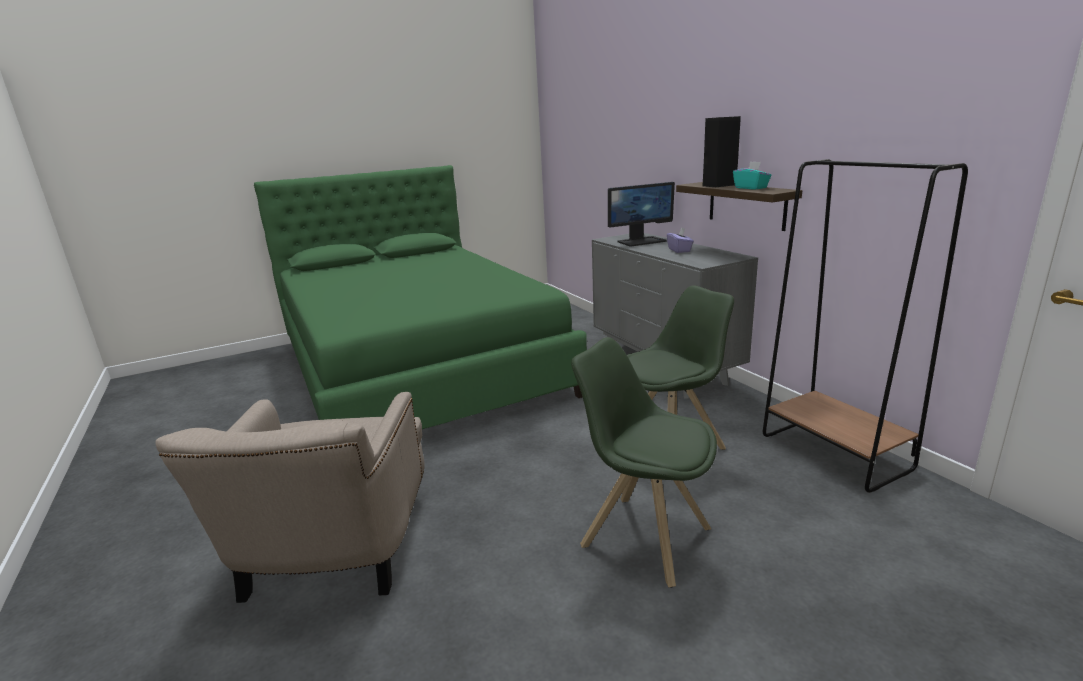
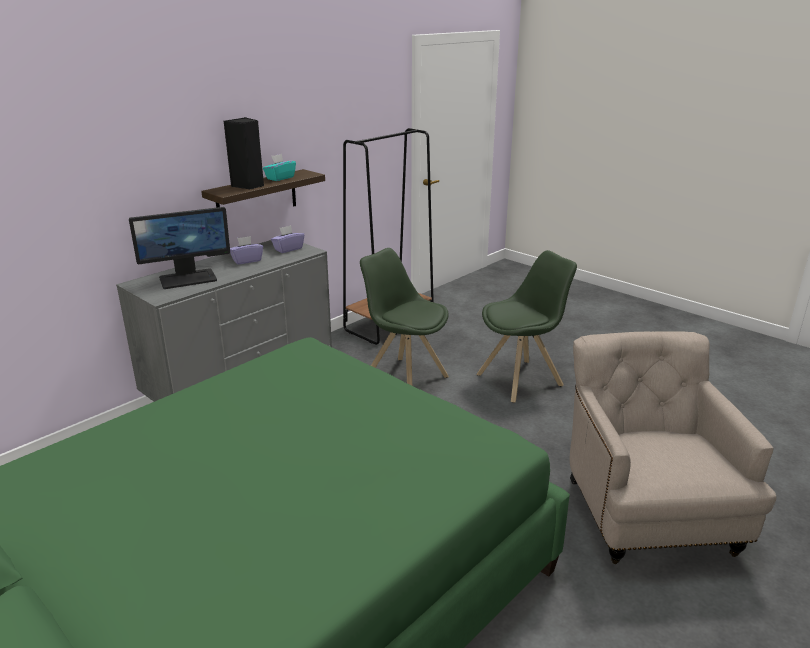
camera: 110 degrees left, 5 degrees up
beige armchair [155,392,425,603] -> beige armchair turned 75 degrees counterclockwise [570,331,776,564]
green chair [571,337,717,587] -> green chair turned 135 degrees counterclockwise [477,250,577,403]
monitor [608,182,675,247] -> monitor turned 105 degrees clockwise [129,207,230,289]
none -> purple tissue box [271,225,304,253]

